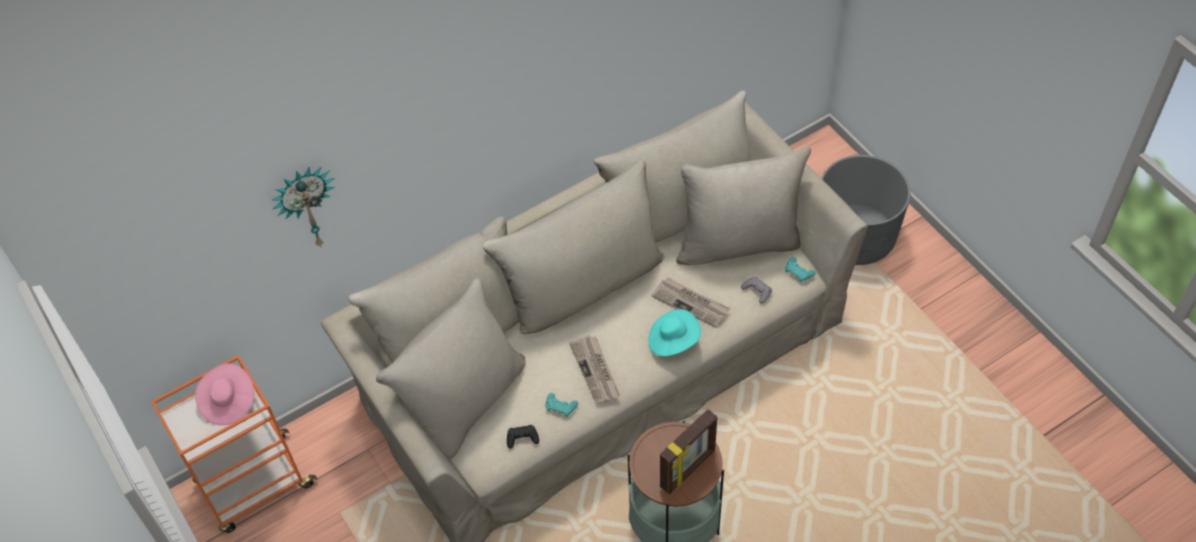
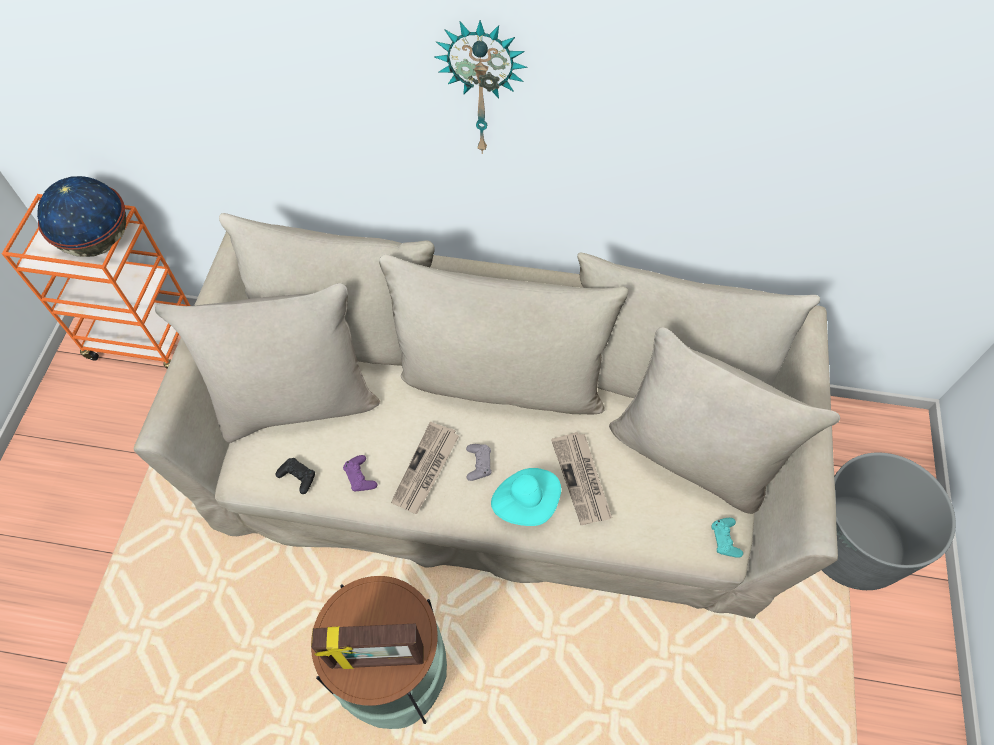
camera: 40 degrees right, 5 degrees up
pink hat [195,363,254,425] -> globe [37,176,126,257]
wall clock [272,167,335,247] -> wall clock moved to [434,20,527,154]
turquoise game controller [546,393,578,417] -> purple game controller [343,455,377,491]
grey game controller [741,276,772,304] -> grey game controller moved to [466,444,491,481]

